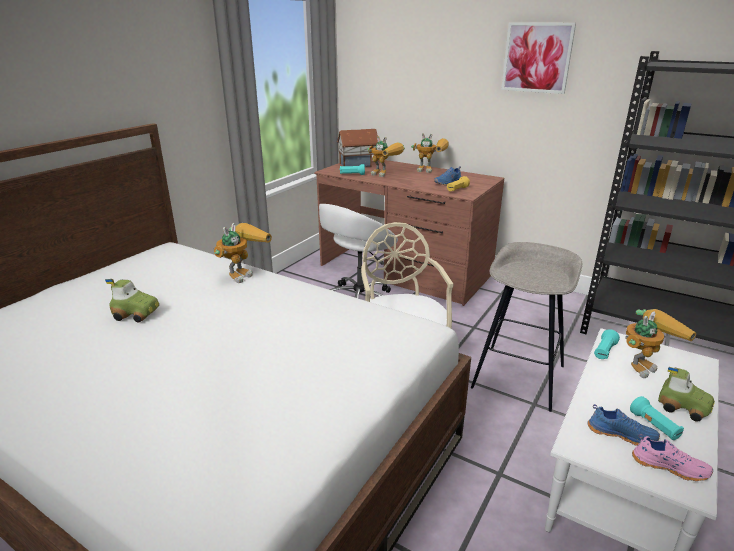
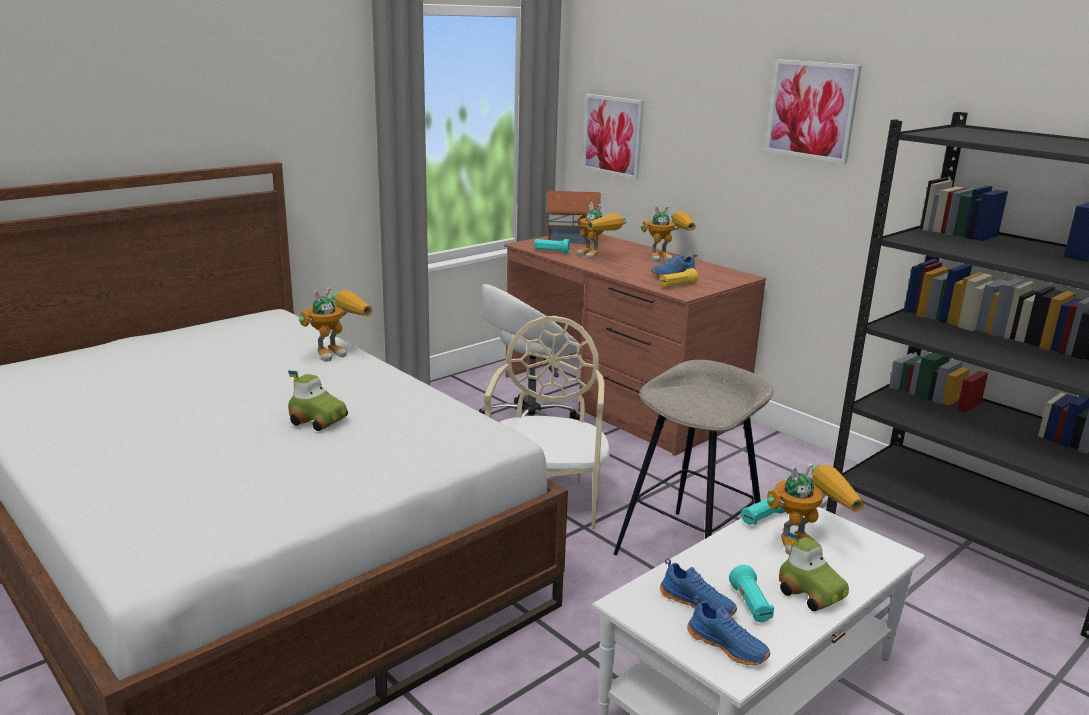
camera: 15 degrees right, 5 degrees down
toy car [105,279,159,323] -> toy car moved to [288,370,348,431]
toy robot [411,133,449,173] -> toy robot turned 45 degrees counterclockwise [640,206,696,262]
pink shoe [632,434,713,481] -> blue shoe [687,596,770,665]
none -> picture [582,94,644,179]

